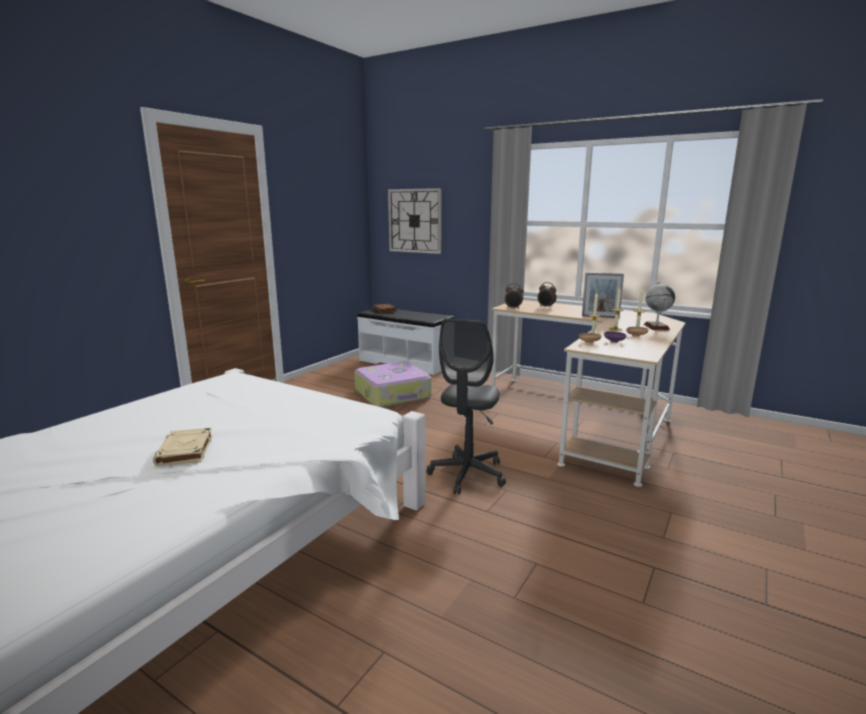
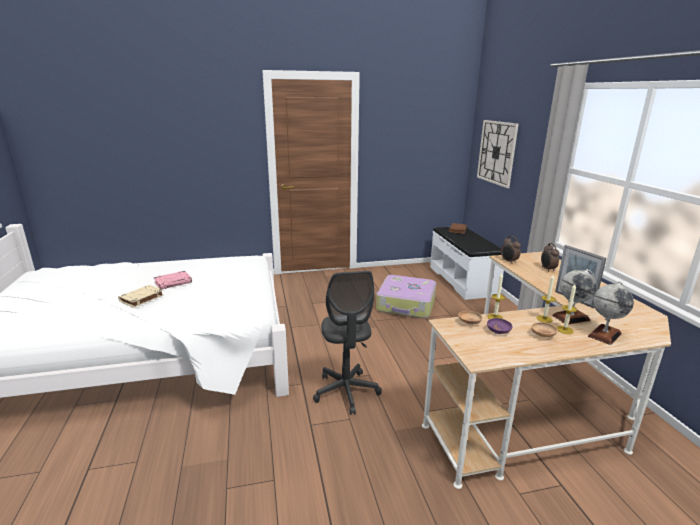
camera: 45 degrees right, 5 degrees up
grey office chair [427,318,506,495] -> grey office chair turned 75 degrees counterclockwise [313,271,382,415]
none -> pink book [154,271,192,289]
none -> globe [552,269,596,324]

